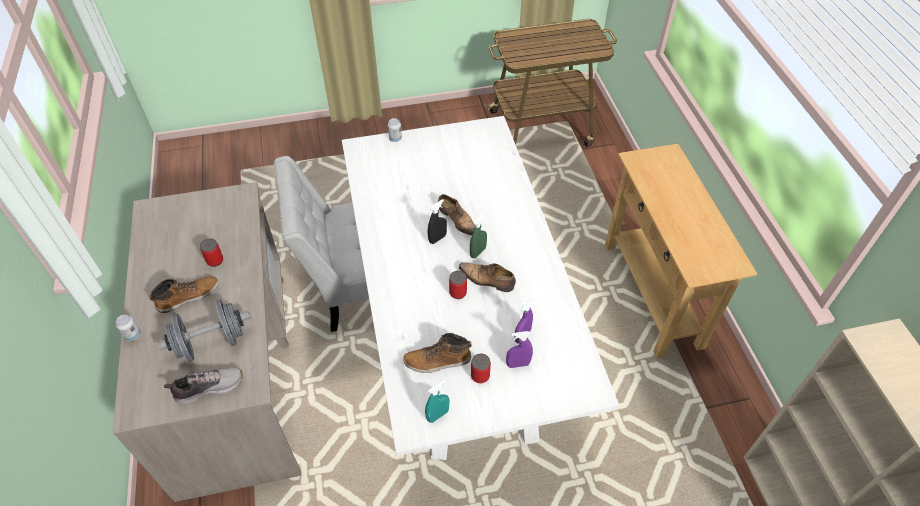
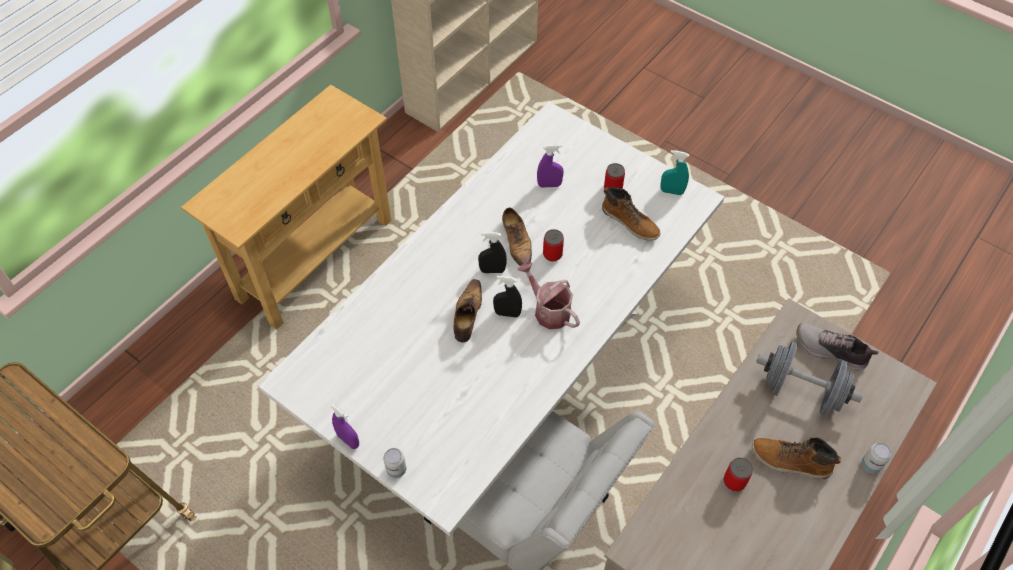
camera: 130 degrees left, 5 degrees up
green spray bottle [470,212,487,258] -> black spray bottle [478,232,507,273]
purple spray bottle [506,331,533,368] -> purple spray bottle moved to [331,404,359,449]
none -> watering can [518,262,580,329]

